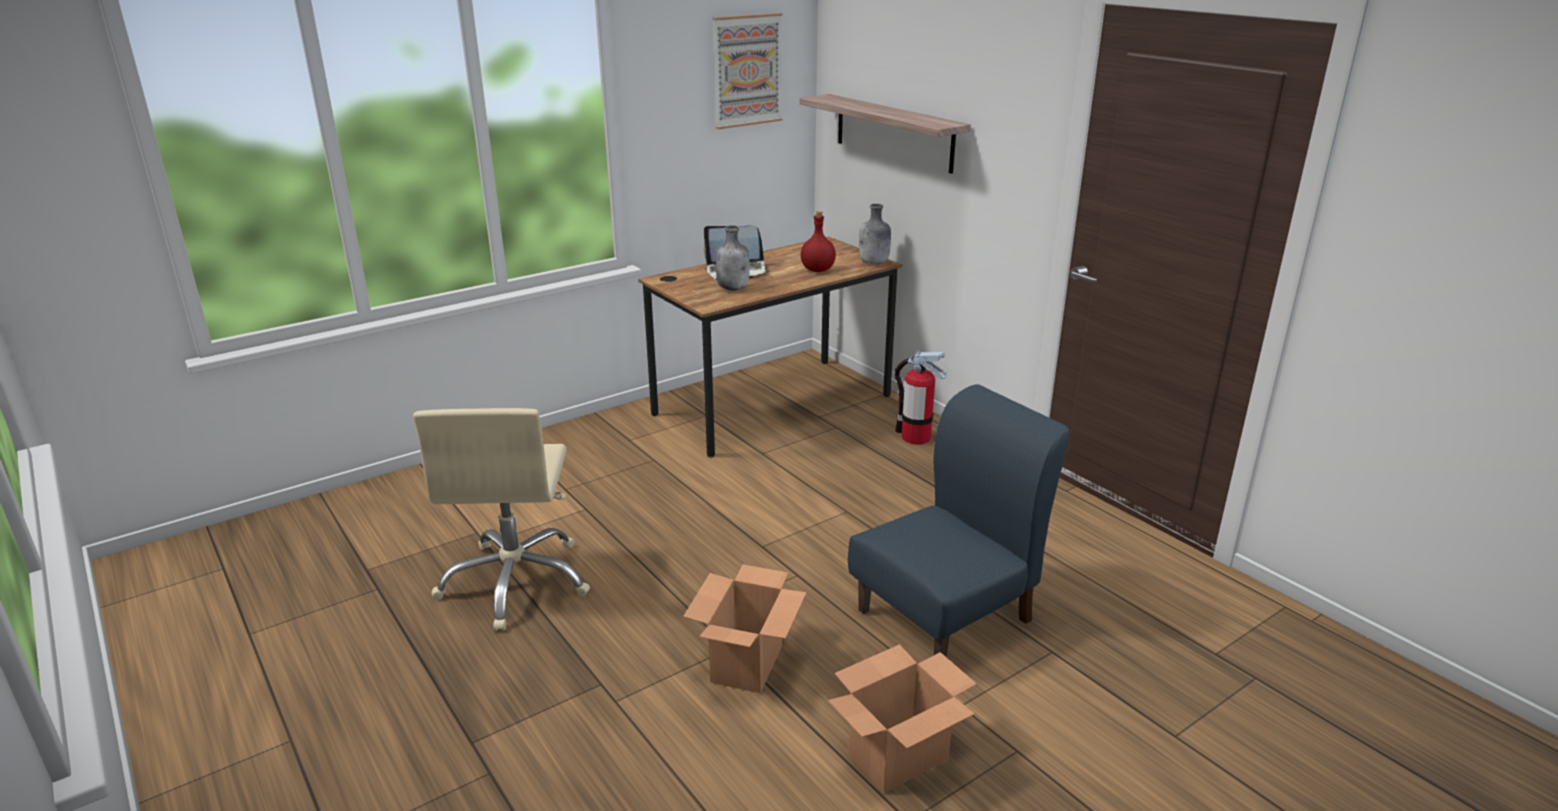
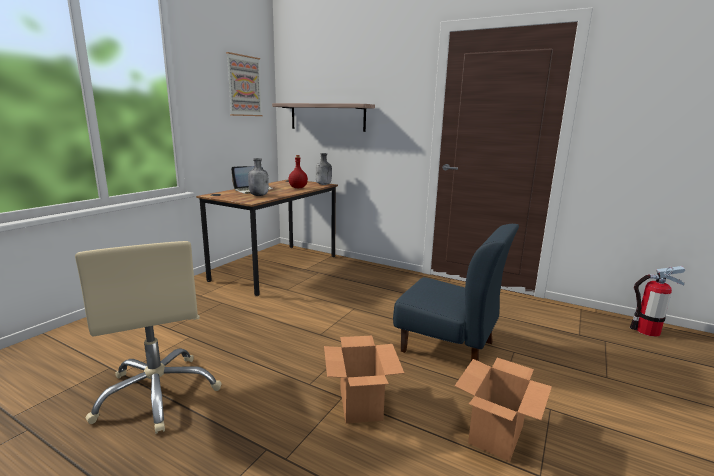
camera: 25 degrees left, 10 degrees down
blue chair [848,384,1069,657] -> blue chair turned 90 degrees clockwise [393,224,519,361]
fire extinguisher [894,350,946,445] -> fire extinguisher moved to [630,266,685,337]

